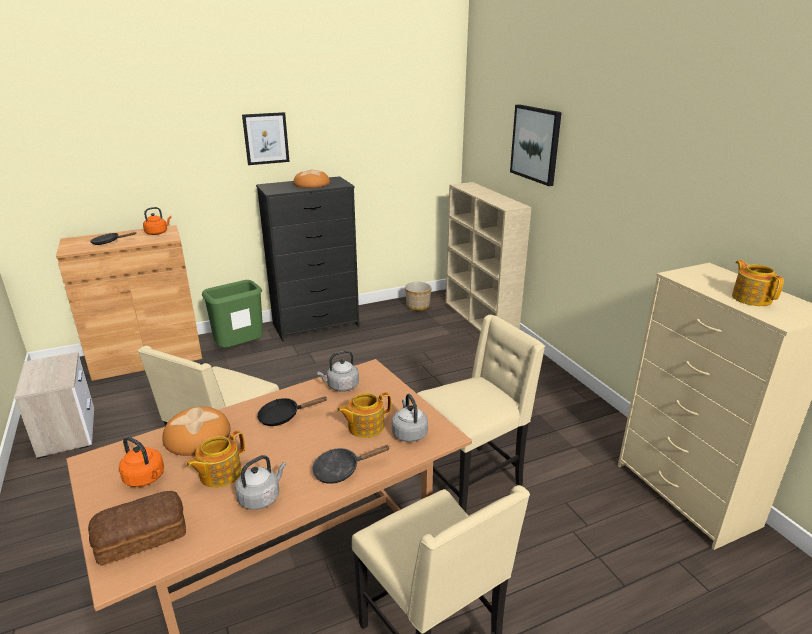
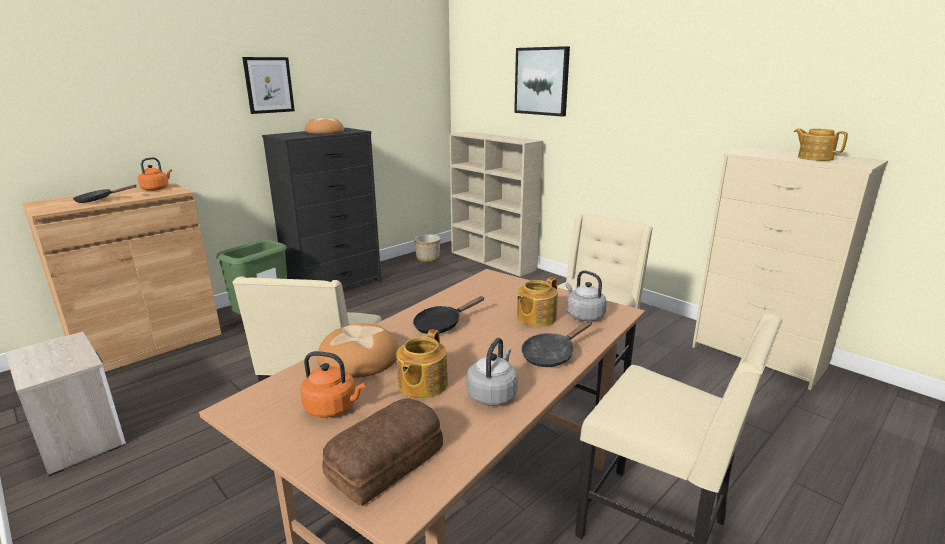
camera: 20 degrees left, 5 degrees down
grey kettle [317,350,359,392] -> none

